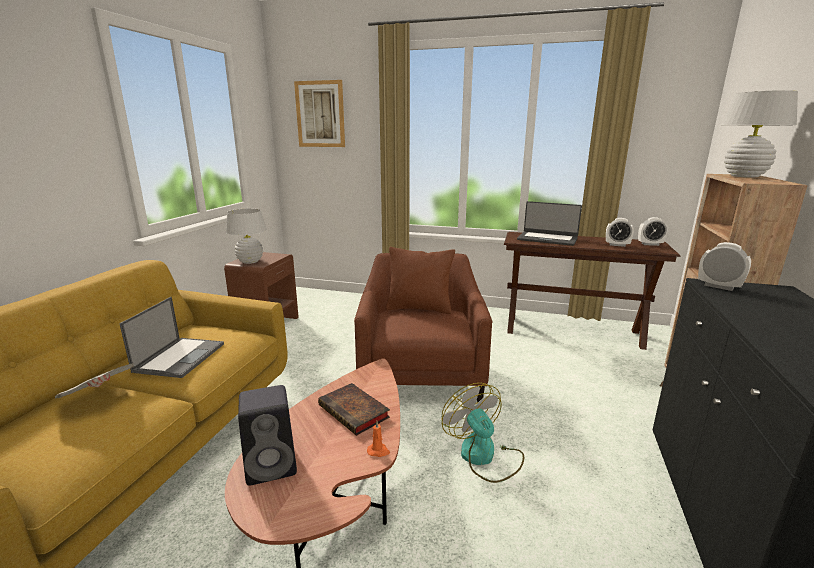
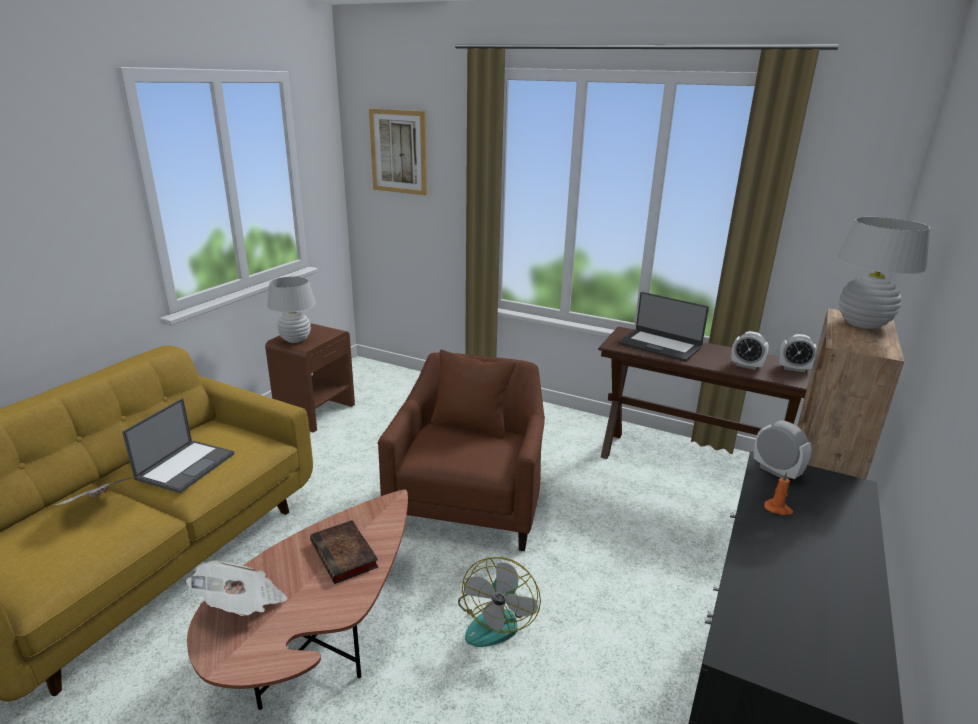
camera: 10 degrees right, 5 degrees up
black speaker [238,385,297,486] -> newspaper [186,560,288,616]
orange candle [367,421,390,457] -> orange candle moved to [764,472,793,515]
fan [441,383,524,483] -> fan turned 150 degrees counterclockwise [458,557,541,647]

